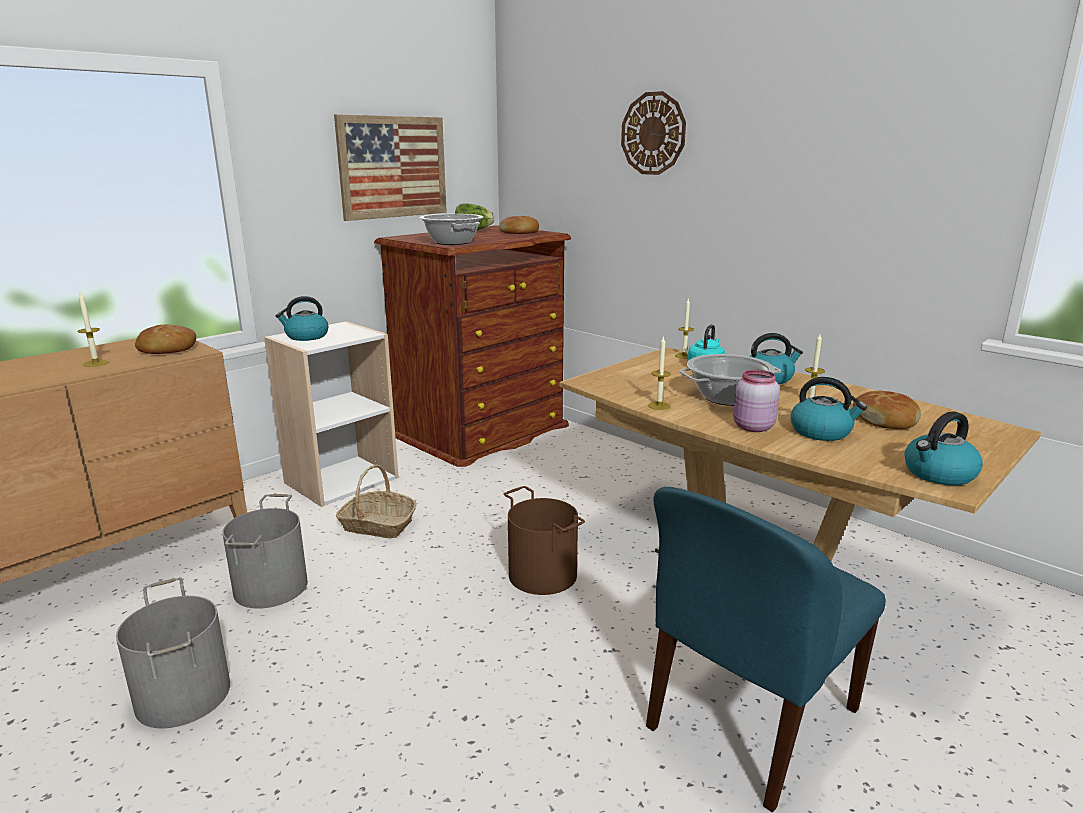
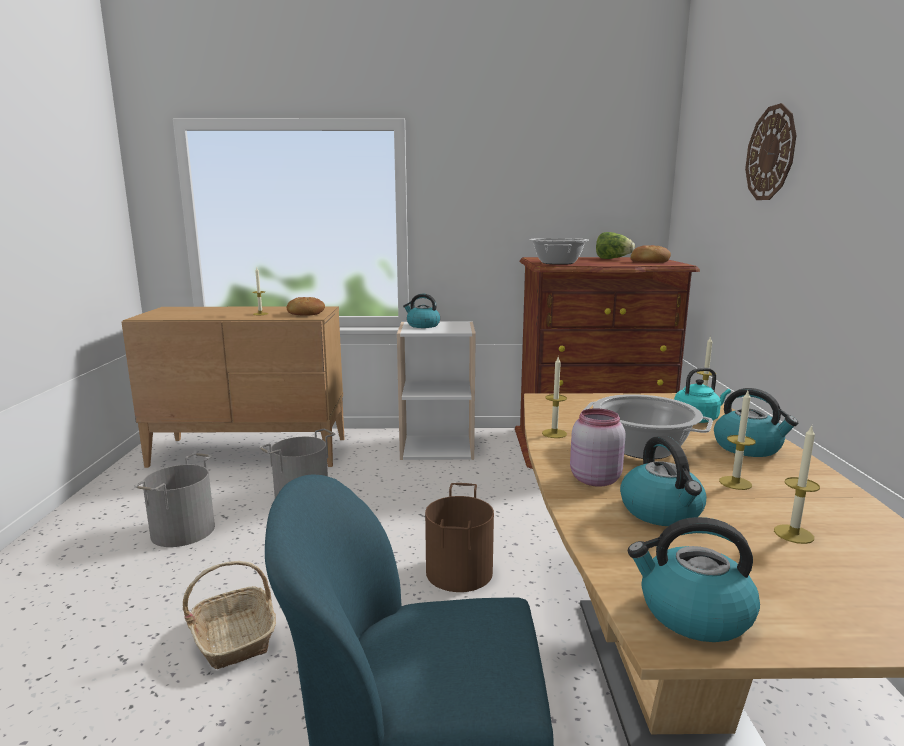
camera: 45 degrees right, 5 degrees down
picture [334,114,447,221] -> none
basket [336,465,416,538] -> basket moved to [183,561,276,669]
bread [853,391,921,429] -> candle [774,425,820,544]

